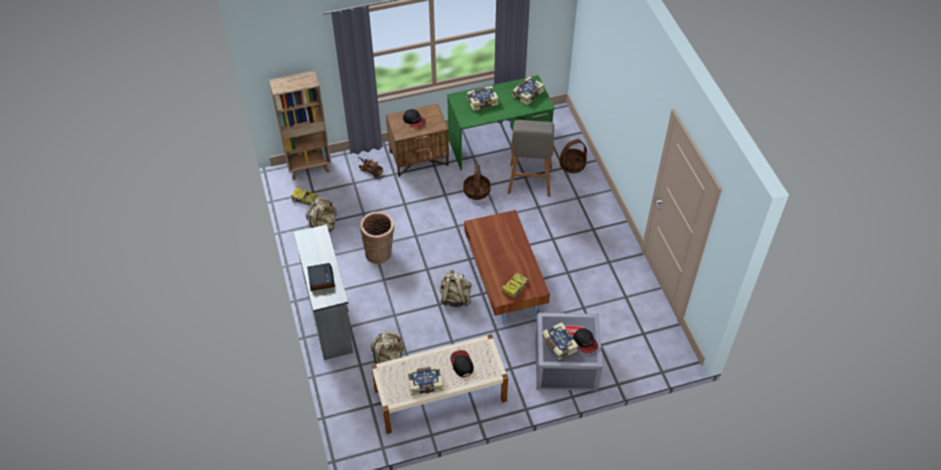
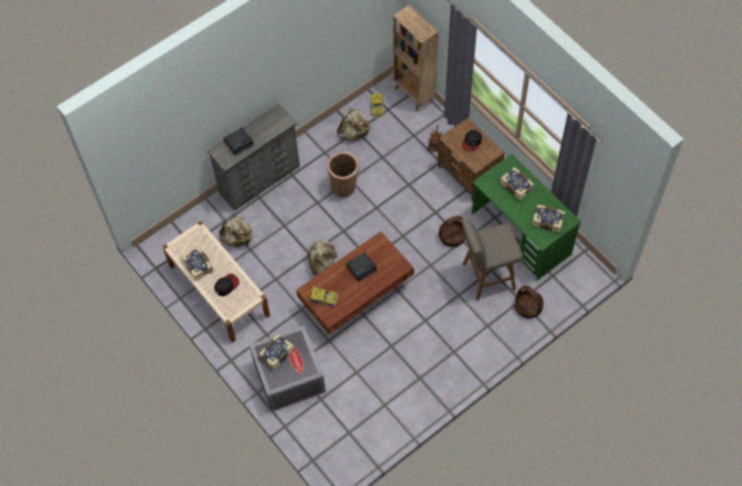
camera: 70 degrees right, 10 degrees up
cap [573,328,598,353] -> none
none -> alarm clock [346,252,377,282]

